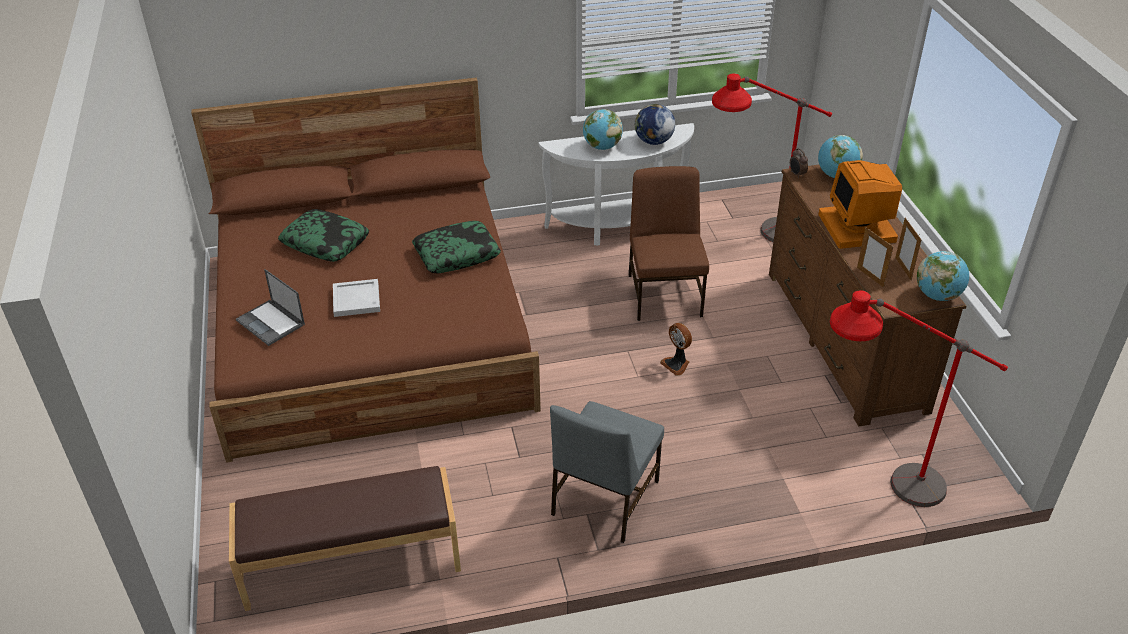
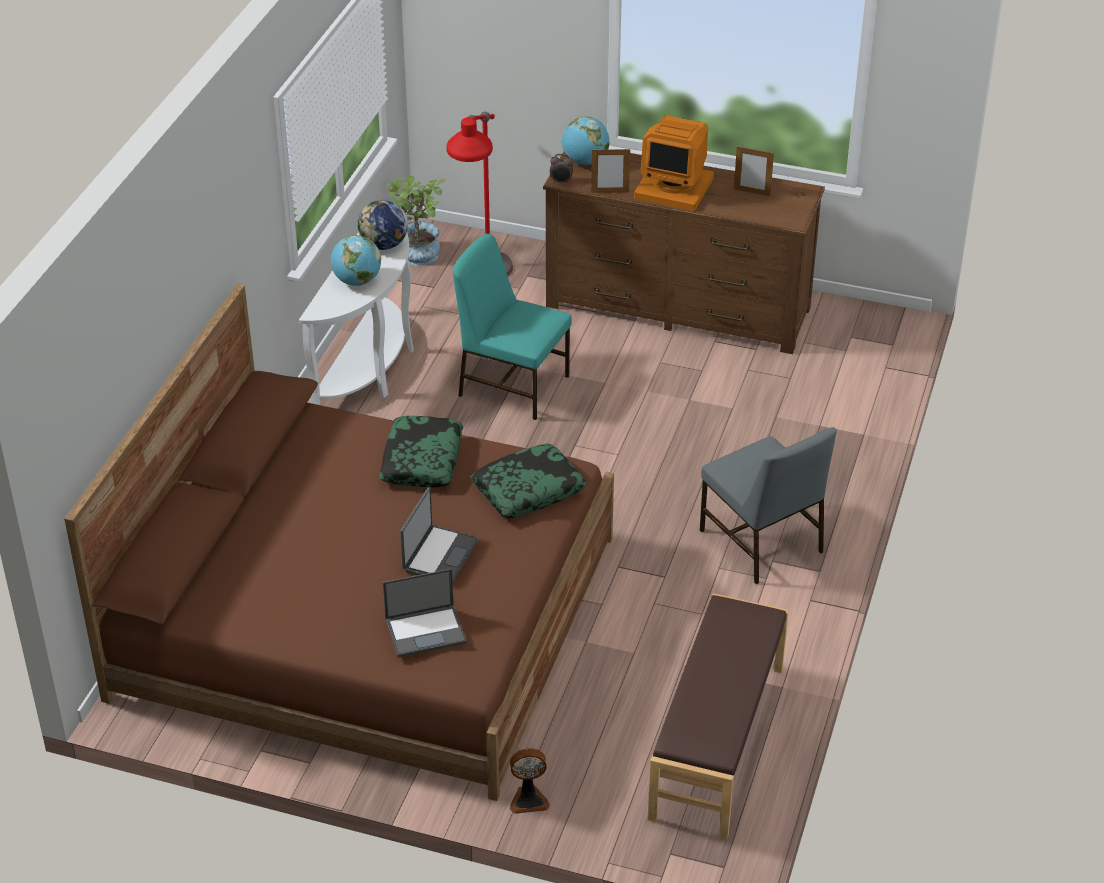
camera: 60 degrees left, 0 degrees up
pillow [278,209,369,262] -> pillow moved to [471,444,586,518]
white tray [333,279,380,317] -> laptop [400,487,479,582]
brown chair [629,166,709,321] -> turquoise chair [453,234,572,420]
fan [660,323,692,376] -> fan moved to [510,748,550,814]
red floor lamp [830,290,1008,507] -> none
picture frame [857,227,893,288] -> picture frame moved to [591,148,630,193]
globe [917,251,969,301] -> none
none -> potted plant [386,176,446,266]

